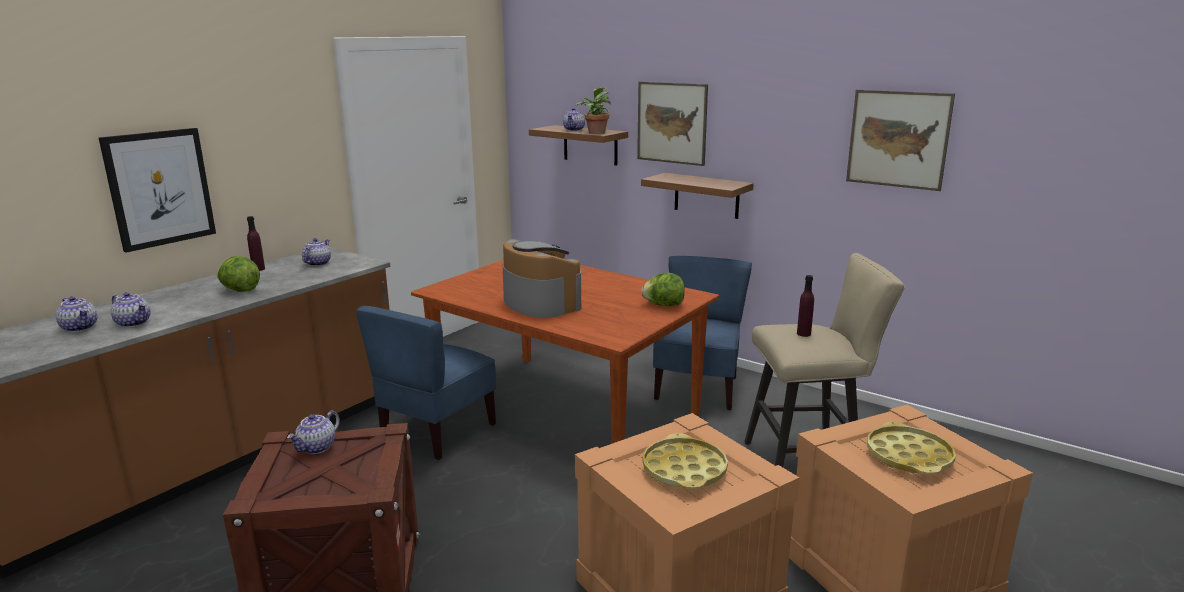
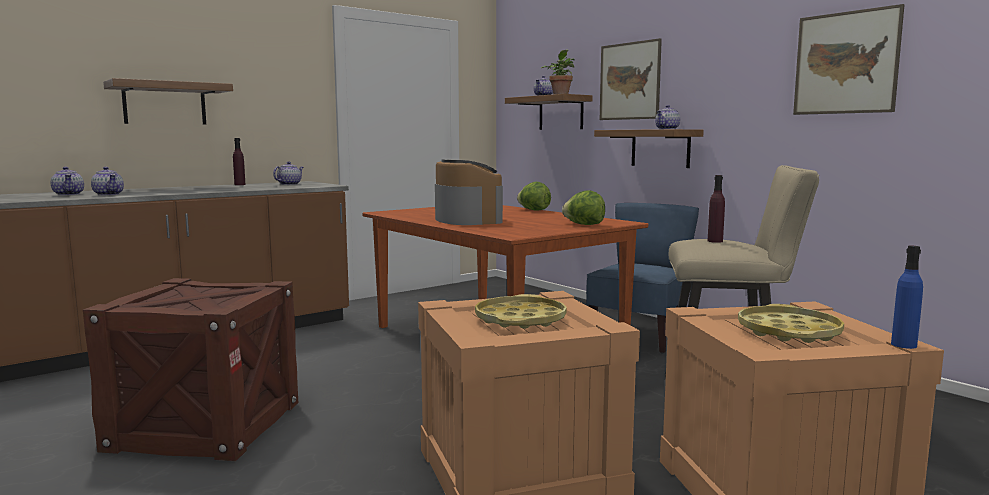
camera: 15 degrees right, 10 degrees down
picture [99,128,216,253] -> shelf [103,78,233,125]
lettuce [217,256,260,292] -> lettuce moved to [517,182,551,211]
teapot [287,410,340,454] -> teapot moved to [655,105,680,129]
blue chair [356,306,496,460] -> none
none -> blue bottle [891,246,923,349]

